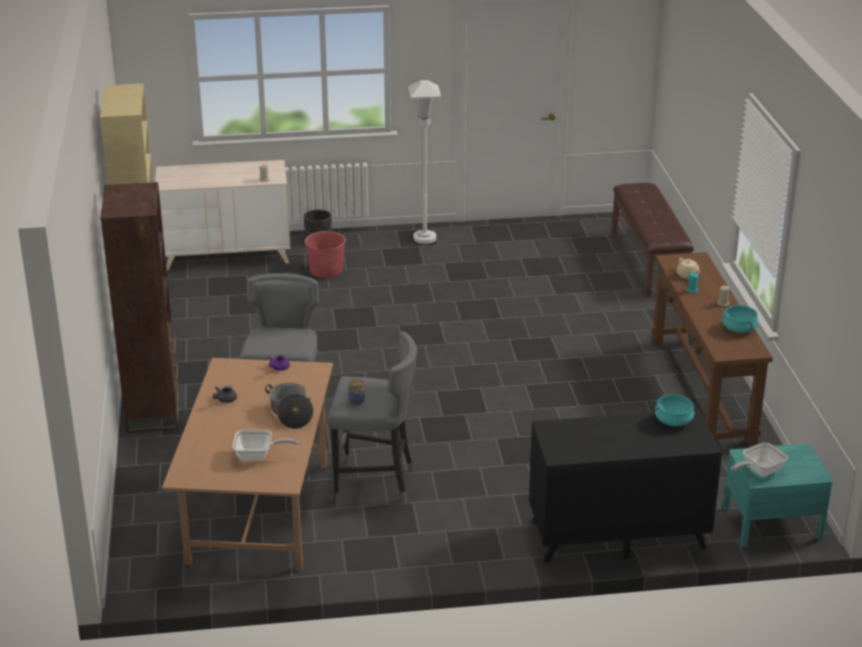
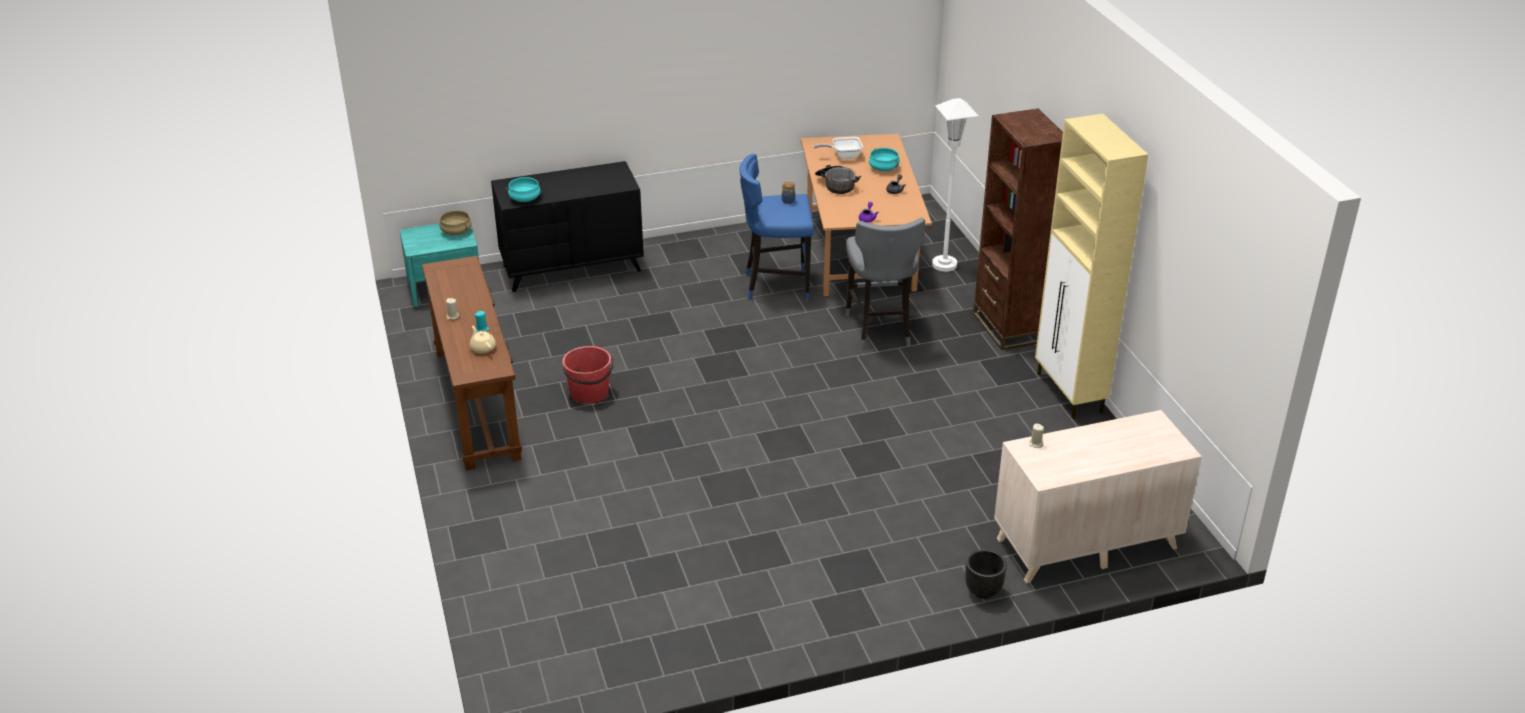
camera: 170 degrees right, 5 degrees up
red bucket [303,231,346,278] -> red bucket moved to [562,346,614,403]
grey stool [328,332,417,502] -> blue stool [740,154,814,301]
white floor lamp [408,80,441,244] -> white floor lamp moved to [932,98,979,272]
brown bench [612,183,694,297] -> none
turquoise cooking pot [722,305,758,333] -> turquoise cooking pot moved to [869,148,900,171]
frying pan [731,443,788,476] -> beige cooking pot [439,210,472,235]

